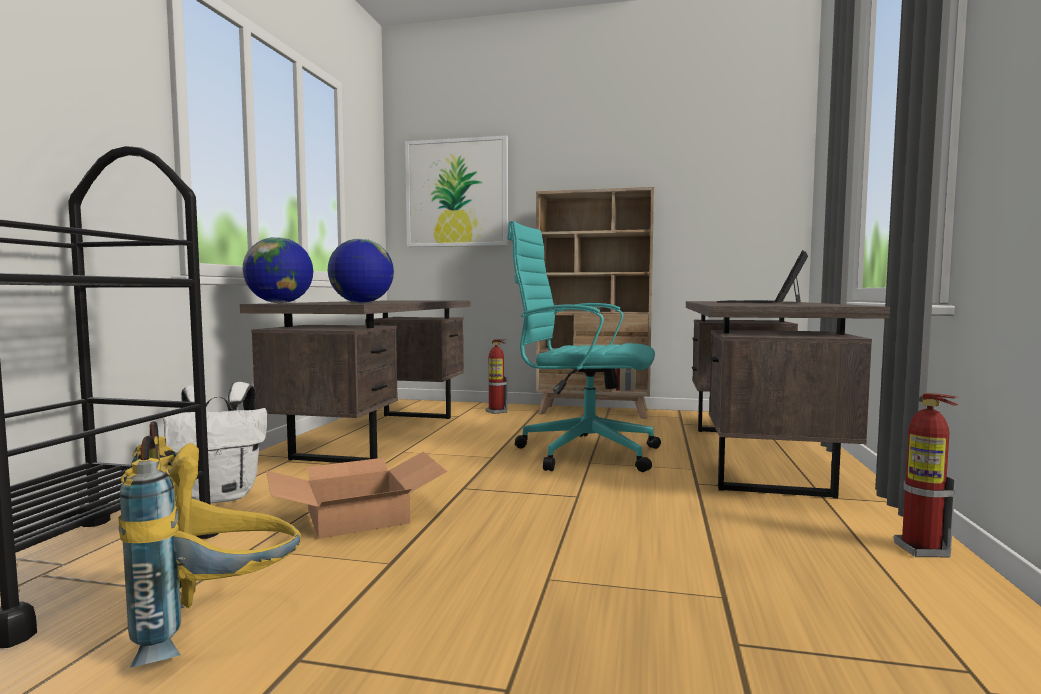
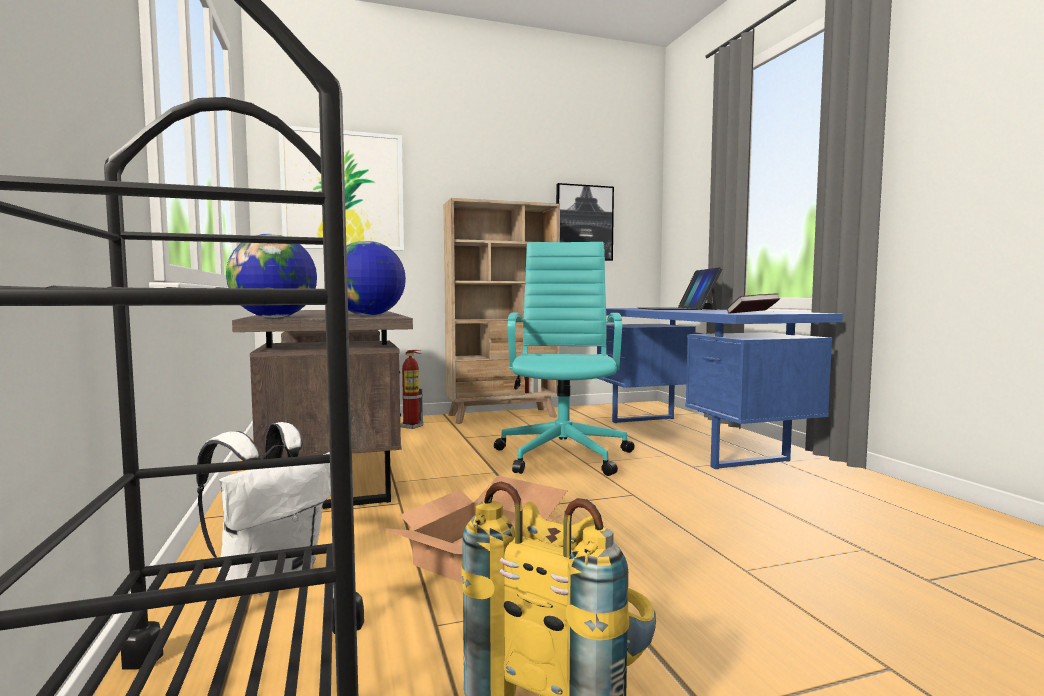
camera: 30 degrees left, 0 degrees up
turquoise office chair [507,221,661,472] -> turquoise office chair turned 105 degrees clockwise [494,242,635,476]
brown desk [686,301,890,498] -> blue desk [597,308,843,469]
fire extinguisher [894,393,958,557] -> none
none -> picture [556,183,614,261]
none -> book [727,294,780,314]

